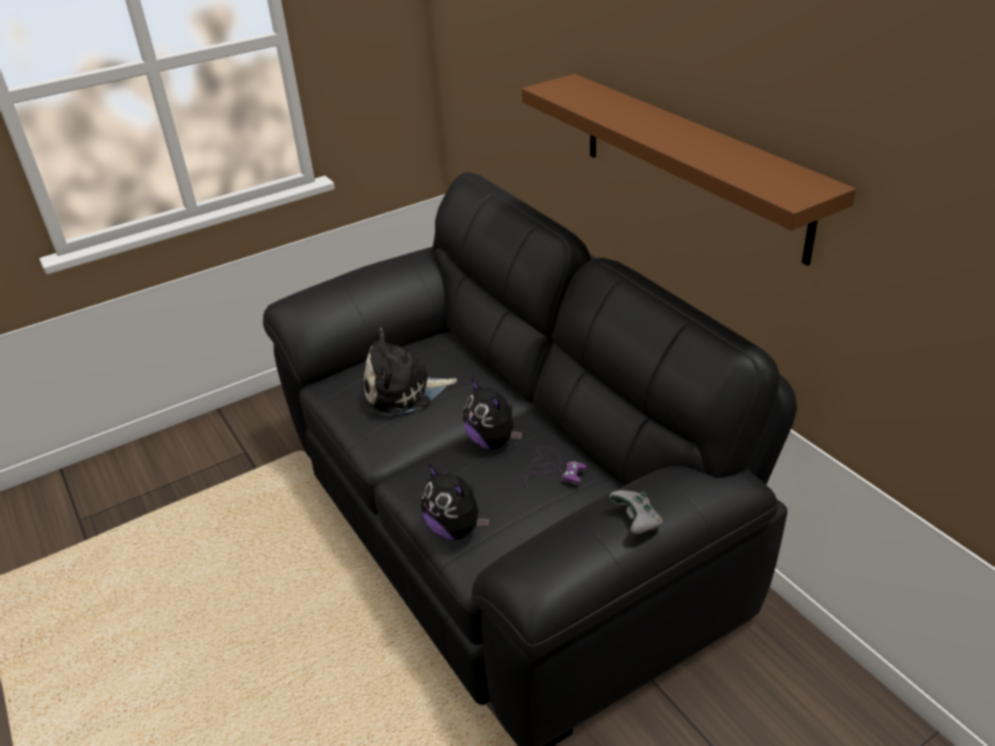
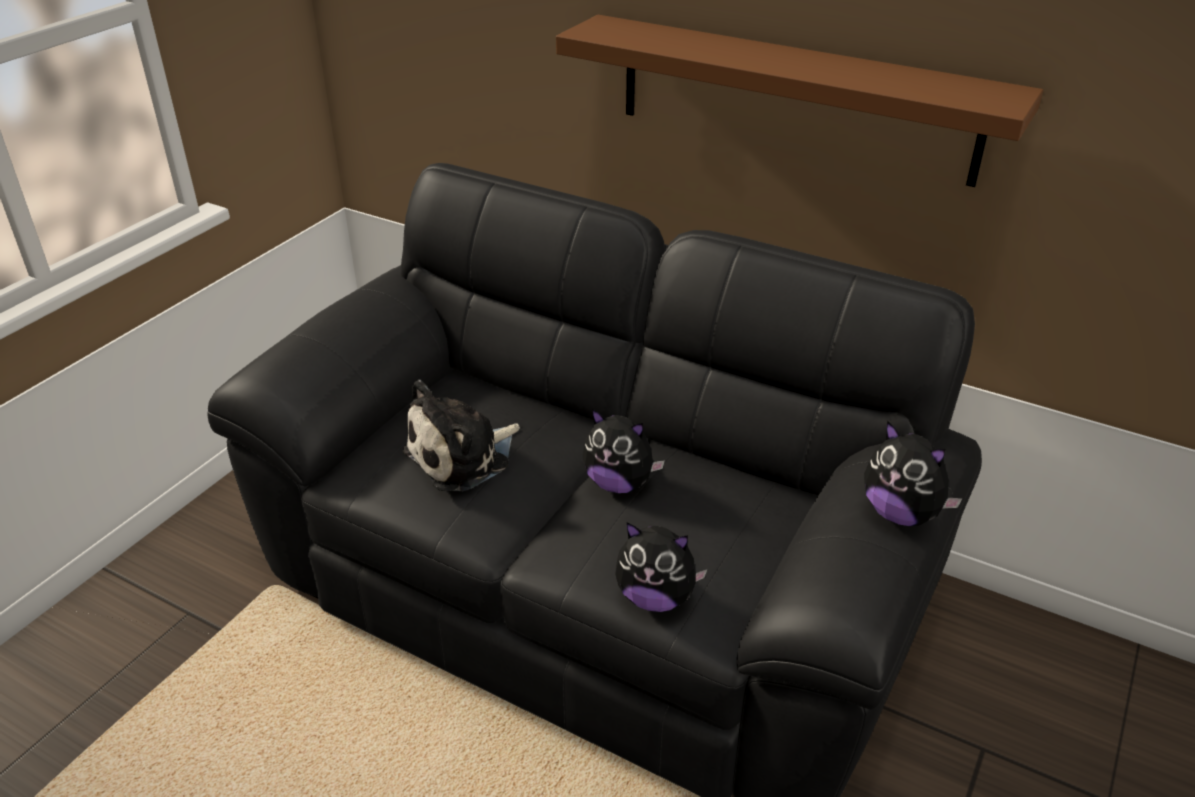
camera: 30 degrees left, 0 degrees up
purple game controller [525,446,586,485] -> none
grey game controller [609,490,663,534] -> plush toy [864,421,963,526]

